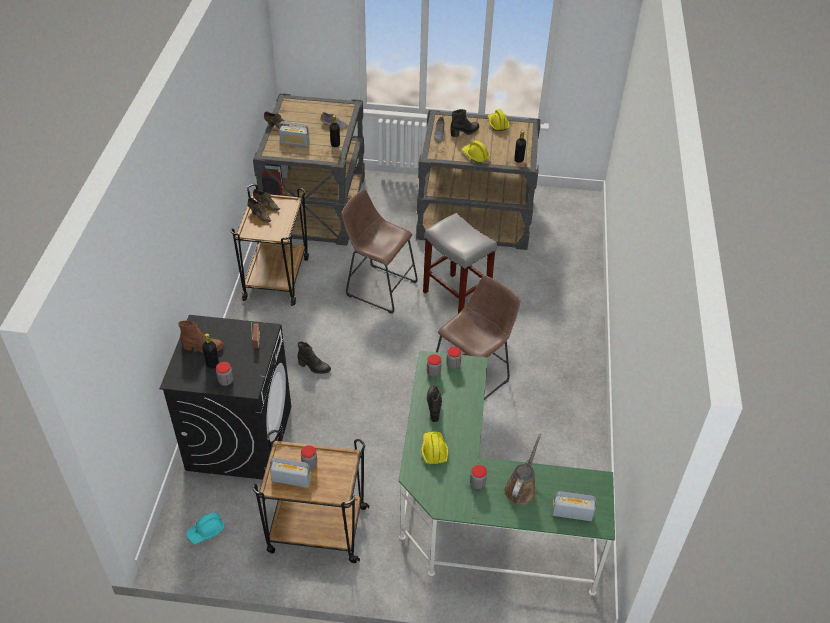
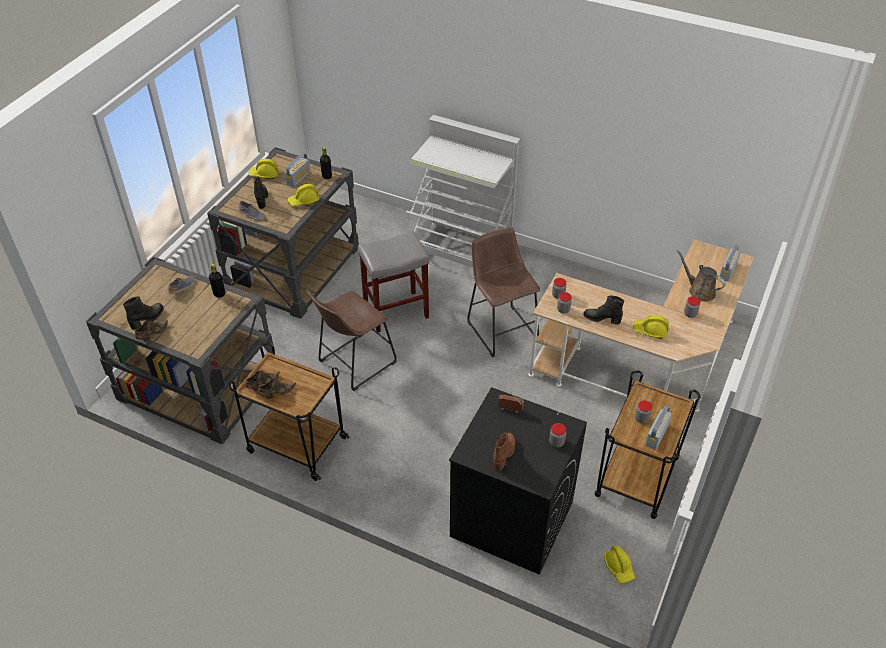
camera: 70 degrees left, 0 degrees up
turquoise hard hat [186,512,224,544] -> yellow hard hat [604,545,635,583]
black bottle [202,333,219,369] -> none
radio [279,121,309,147] -> radio moved to [285,153,310,187]
black boot [297,342,331,374] -> black boot moved to [123,296,164,330]
green desk [399,350,615,596] -> beige desk [528,240,754,412]
none -> white shoe rack [406,115,521,268]

